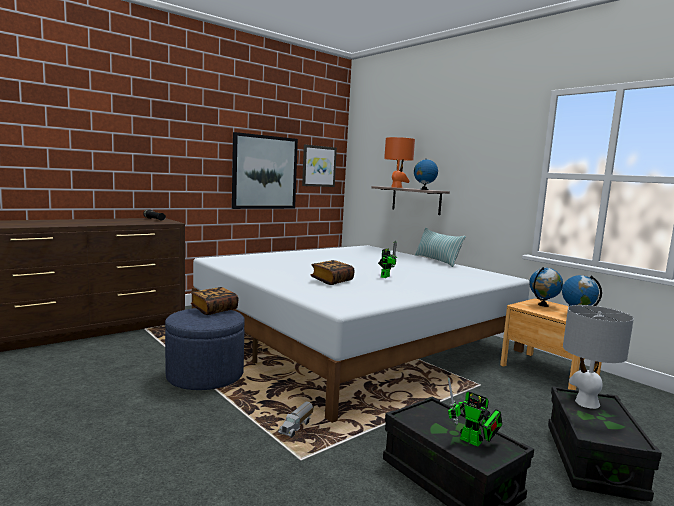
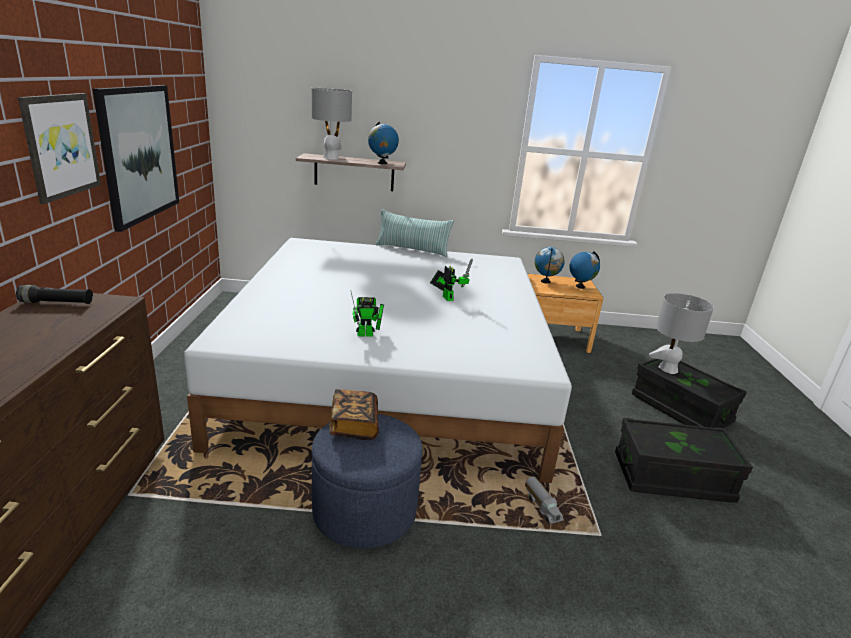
camera: 50 degrees left, 15 degrees up
picture [302,144,337,187] -> picture moved to [18,93,101,204]
book [311,260,355,285] -> none
orange table lamp [384,137,415,188] -> grey table lamp [312,88,352,159]
toy robot [448,377,502,447] -> toy robot moved to [351,292,384,336]

